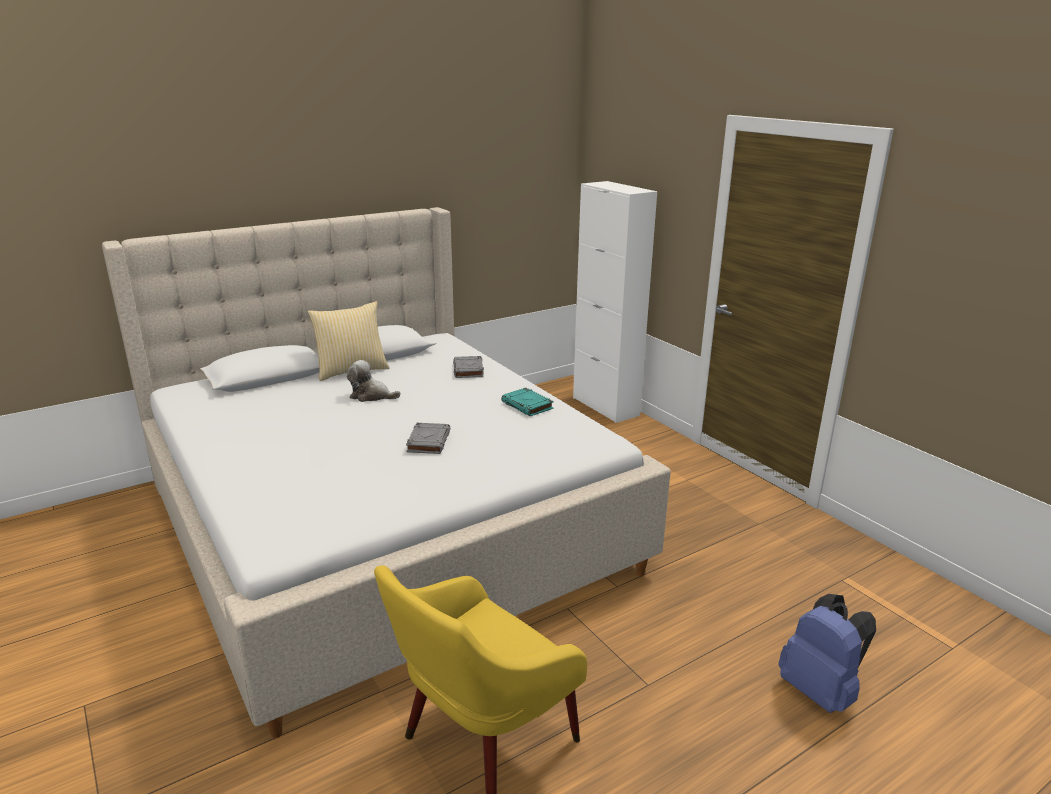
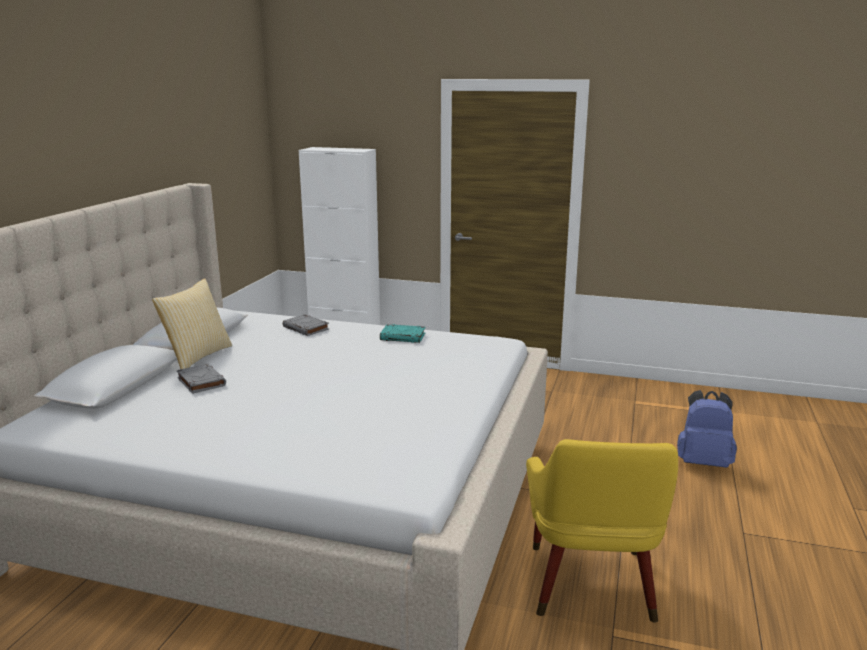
camera: 40 degrees left, 5 degrees down
plush toy [347,360,401,402] -> none
grey book [406,423,450,454] -> grey book moved to [177,363,226,394]

